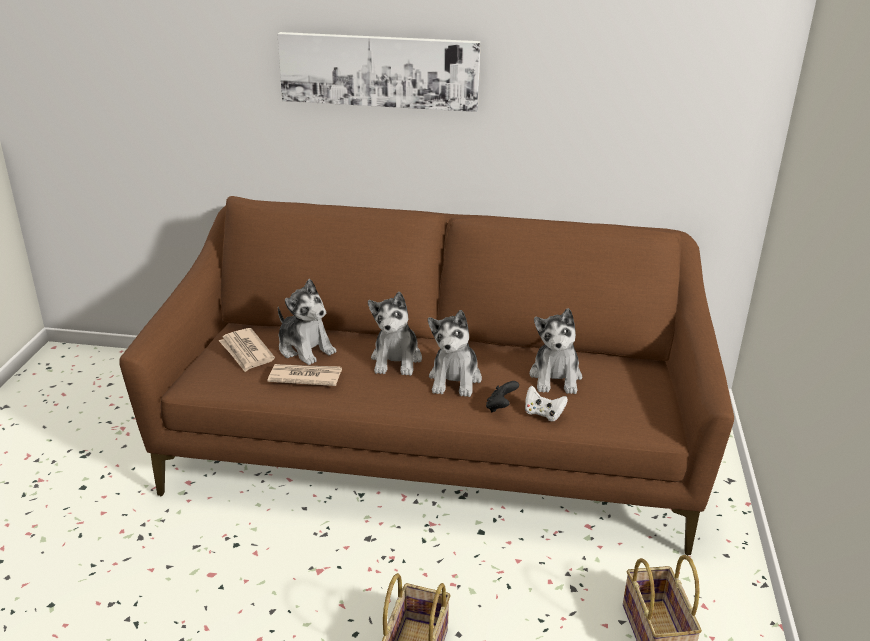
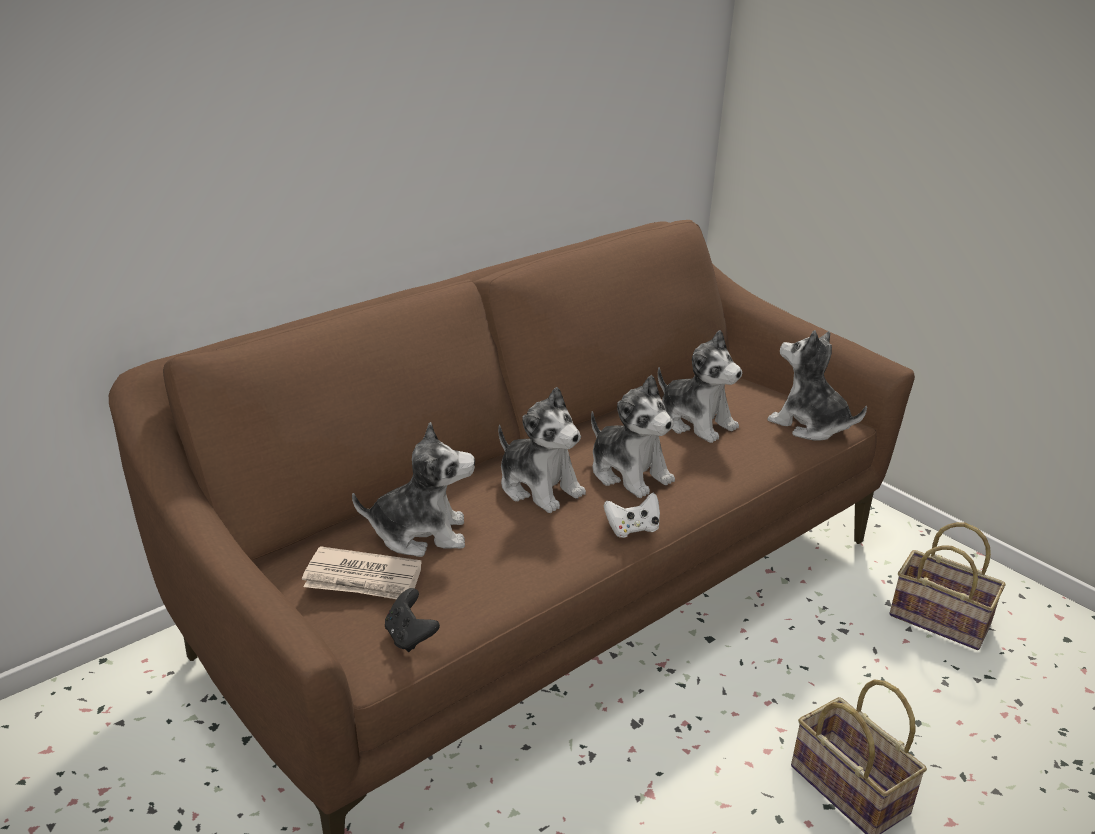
camera: 50 degrees left, 0 degrees up
newspaper [267,364,342,386] -> none
picture [277,32,481,112] -> none
black game controller [486,381,519,412] -> black game controller moved to [385,588,440,652]
white game controller [525,386,568,421] -> white game controller moved to [604,493,660,538]
none -> plush toy [767,330,867,441]

